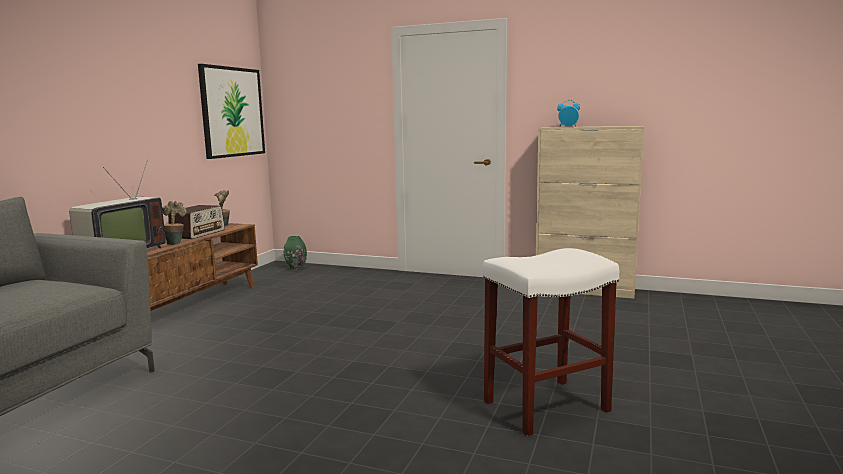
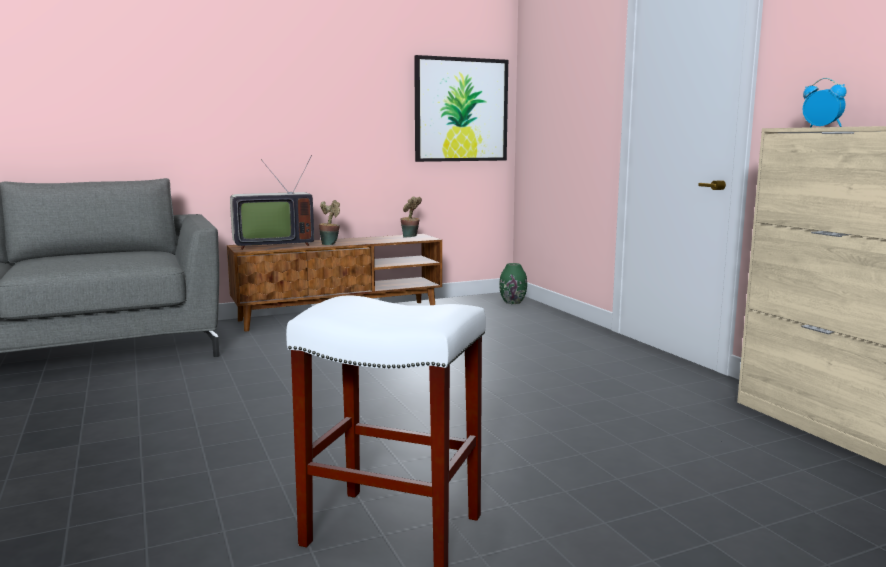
camera: 45 degrees right, 0 degrees up
radio [168,205,225,239] -> none

